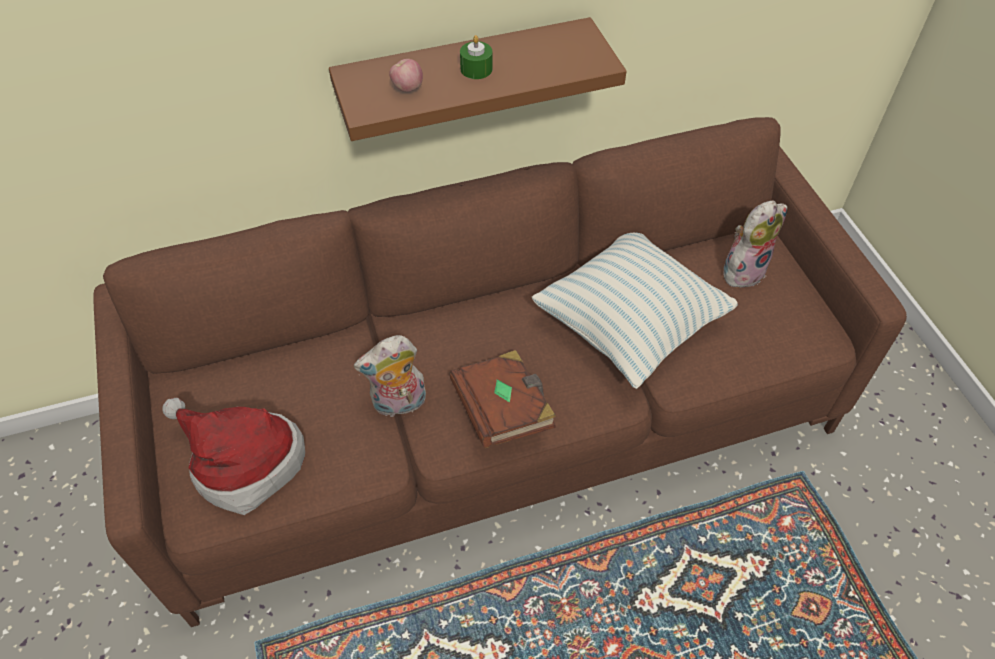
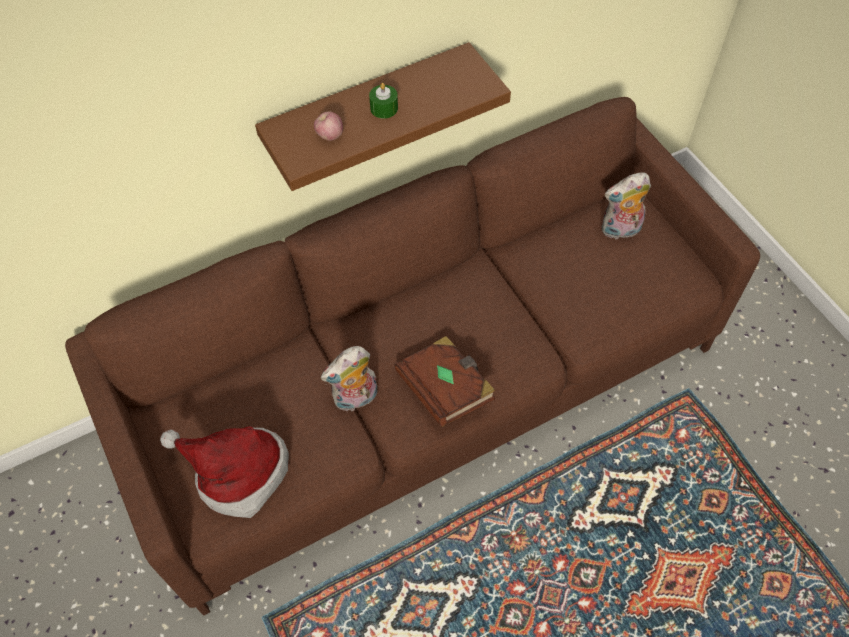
camera: 10 degrees left, 5 degrees up
pillow [531,233,738,389] -> none
plush toy [723,200,787,288] -> plush toy turned 150 degrees counterclockwise [601,172,651,240]

